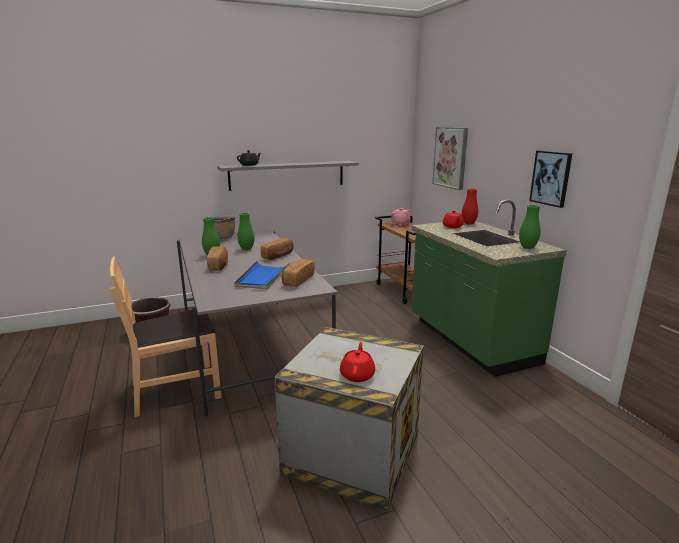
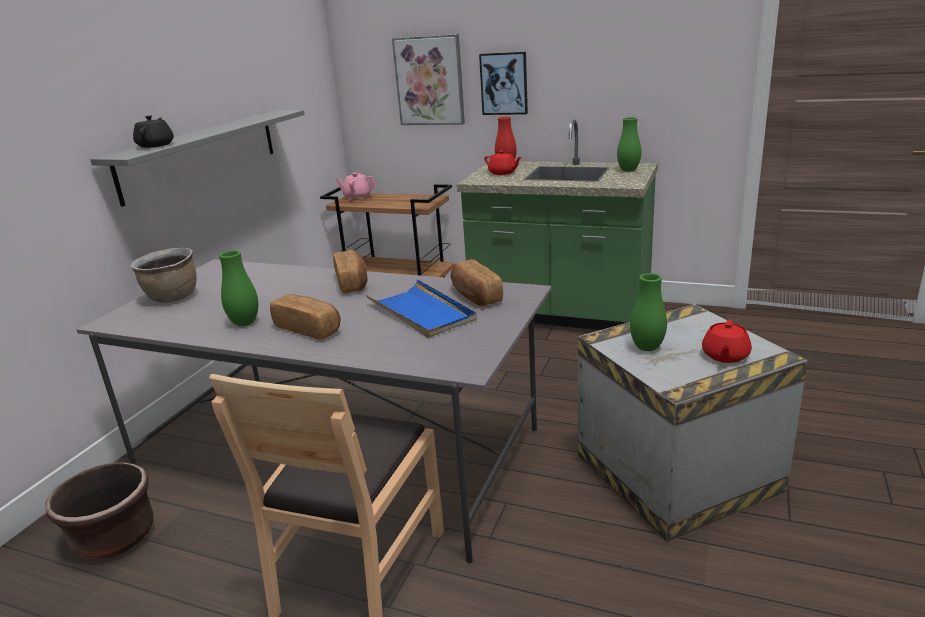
camera: 45 degrees left, 5 degrees up
green vase [237,213,255,250] -> green vase moved to [630,273,667,351]
red teapot [340,342,375,382] -> red teapot turned 120 degrees counterclockwise [702,320,752,363]
picture [529,151,572,208] -> picture moved to [479,52,528,115]

